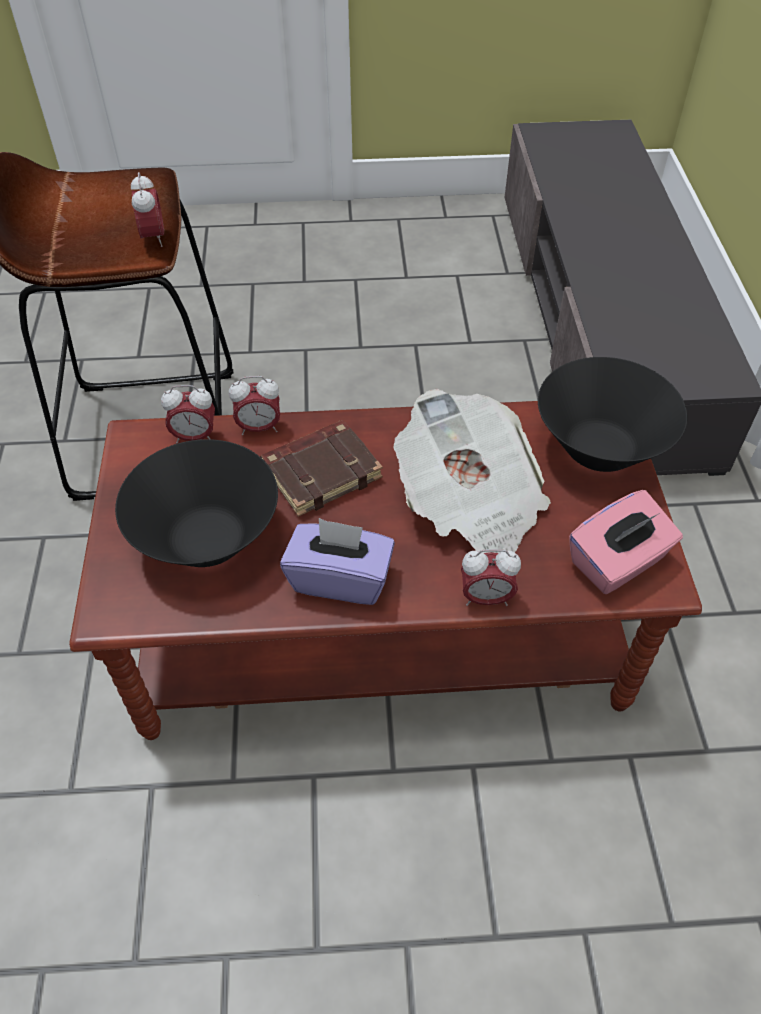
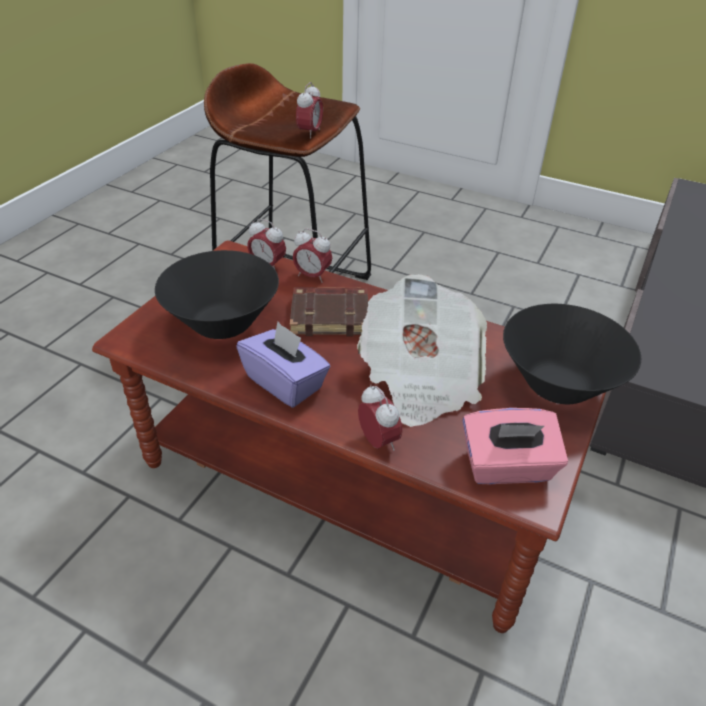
camera: 30 degrees right, 10 degrees down
alarm clock [461,549,521,606] -> alarm clock turned 150 degrees counterclockwise [358,385,402,451]

